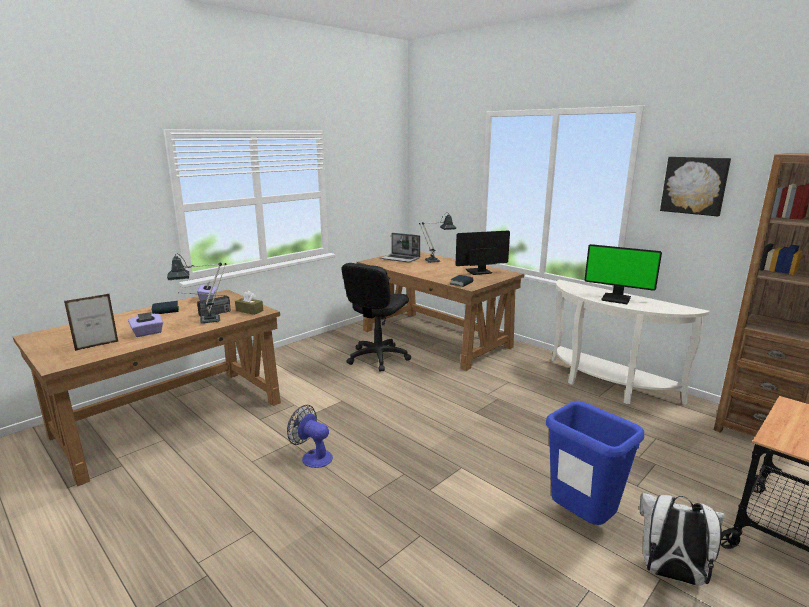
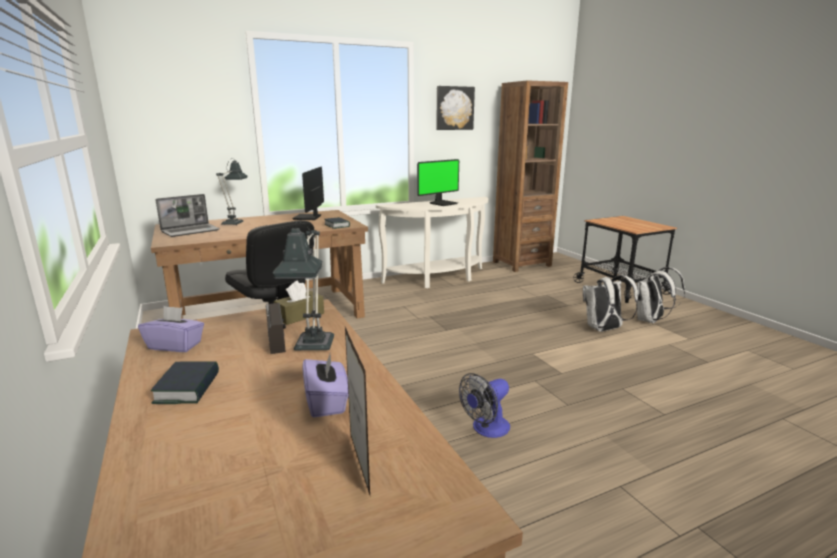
camera: 70 degrees left, 0 degrees up
blue trash can [546,401,644,525] -> white backpack [583,275,638,332]

